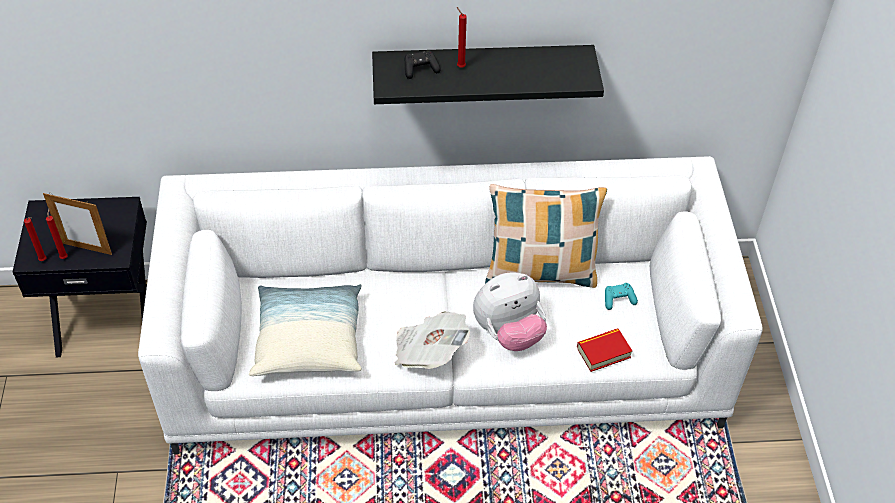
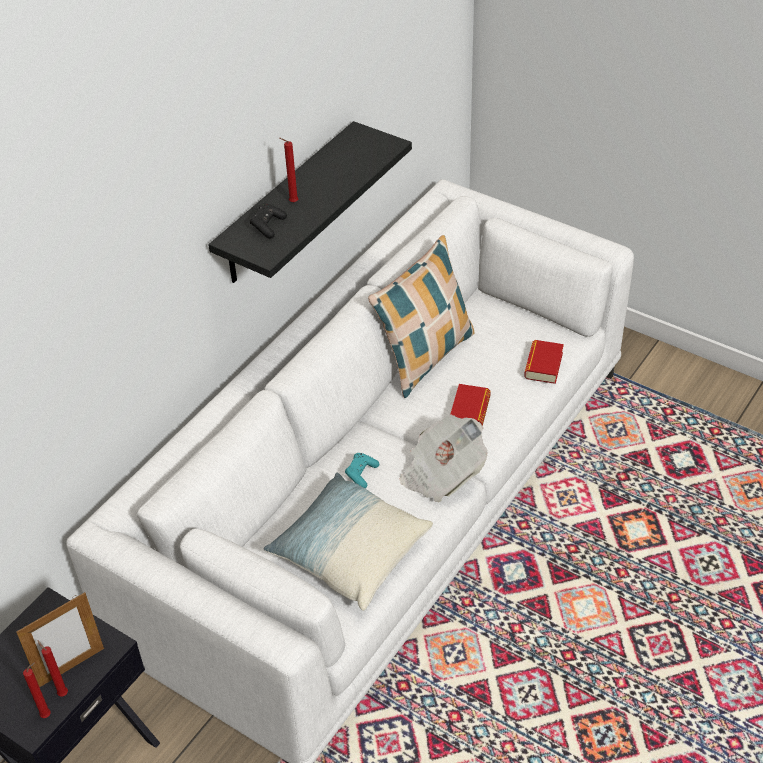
camera: 50 degrees left, 5 degrees down
plush toy [473,272,547,351] -> book [450,384,491,426]
turquoise game controller [605,283,638,310] -> turquoise game controller moved to [345,453,379,488]

